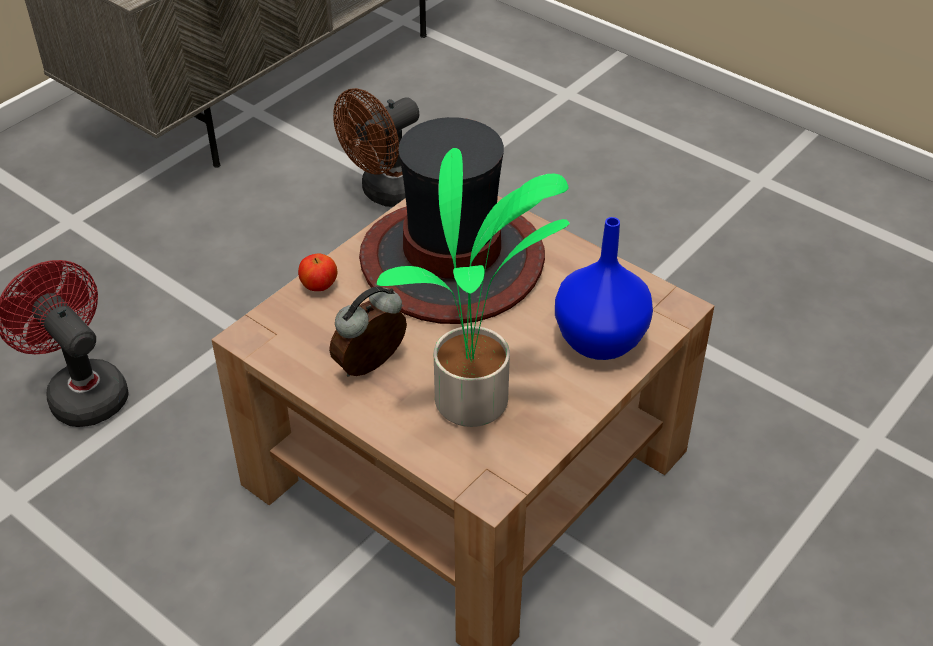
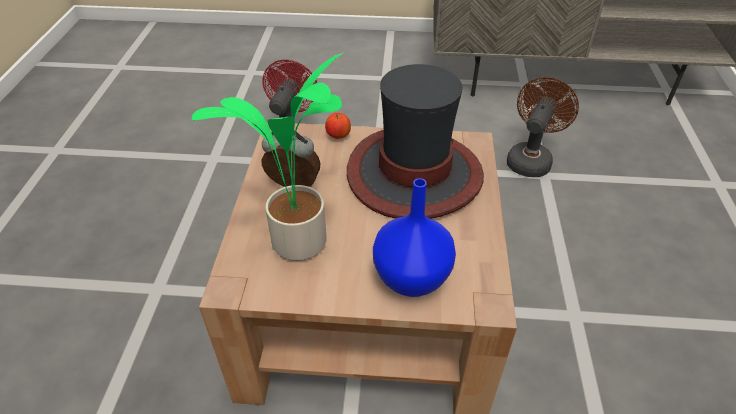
camera: 55 degrees right, 0 degrees up
brown fan [333,88,419,207] -> brown fan turned 105 degrees clockwise [507,77,579,177]

